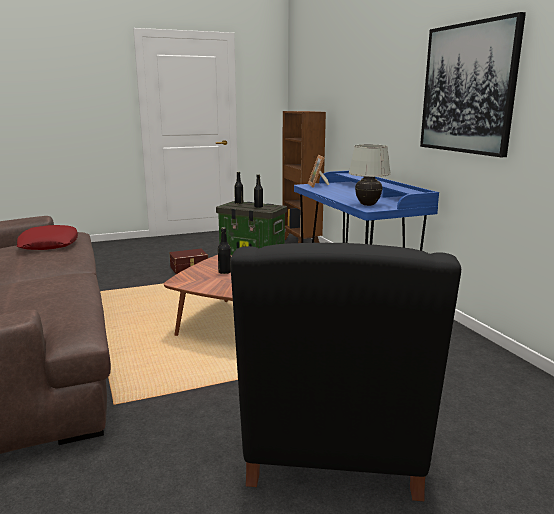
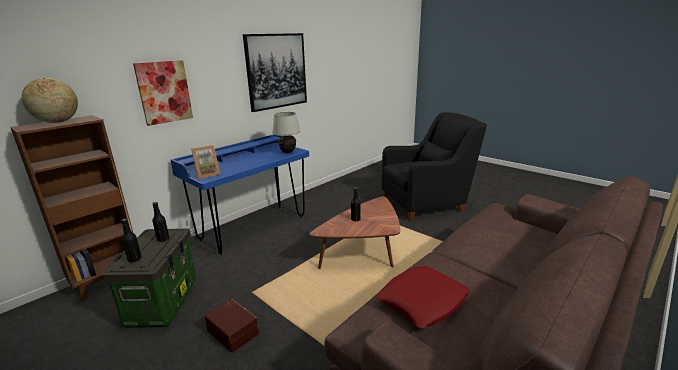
camera: 115 degrees left, 5 degrees up
none -> globe [22,78,78,123]
none -> picture [133,60,193,126]

